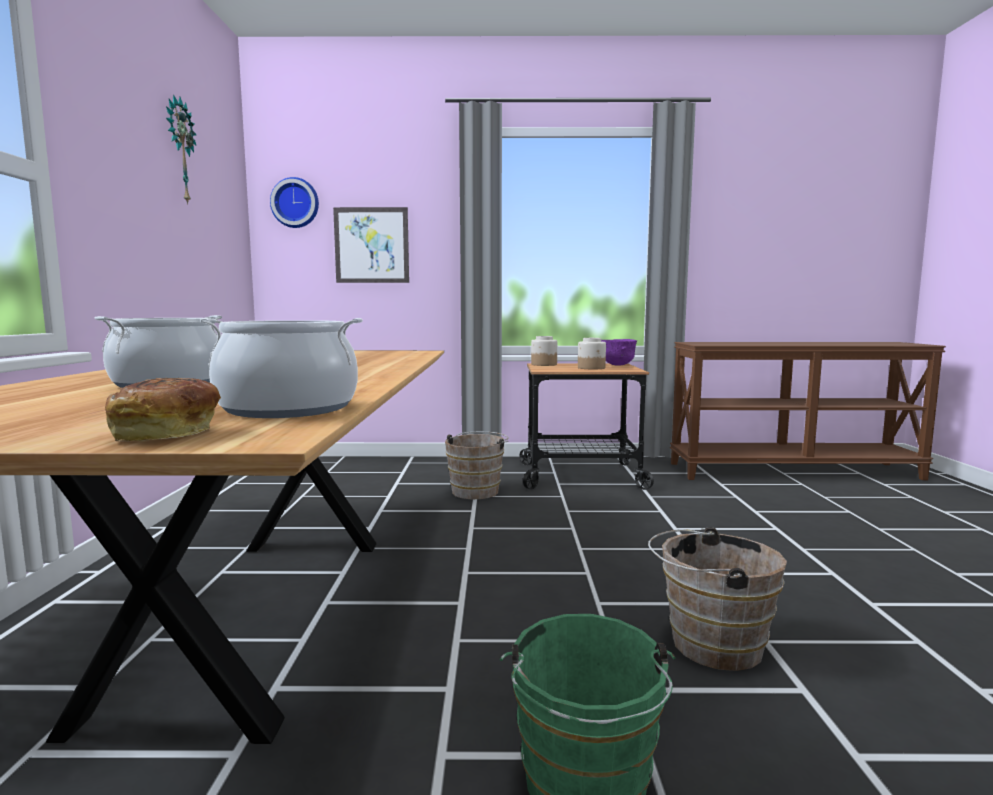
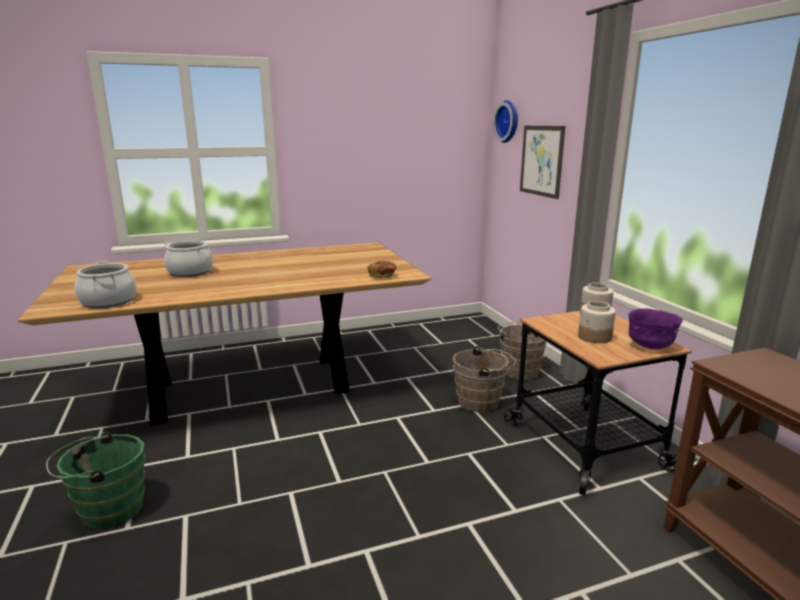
camera: 70 degrees right, 10 degrees up
bread [105,378,221,441] -> bread moved to [367,261,397,279]
wall clock [166,94,196,205] -> none
brown bucket [648,527,787,671] -> brown bucket moved to [498,322,546,380]

